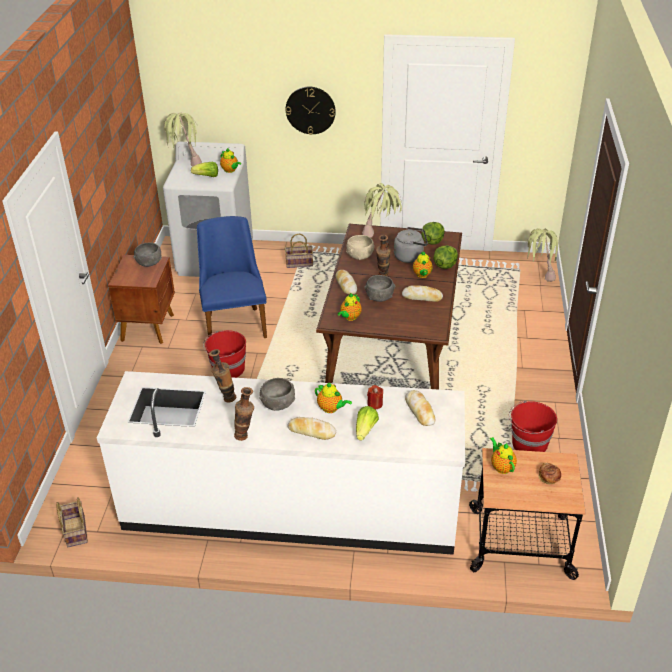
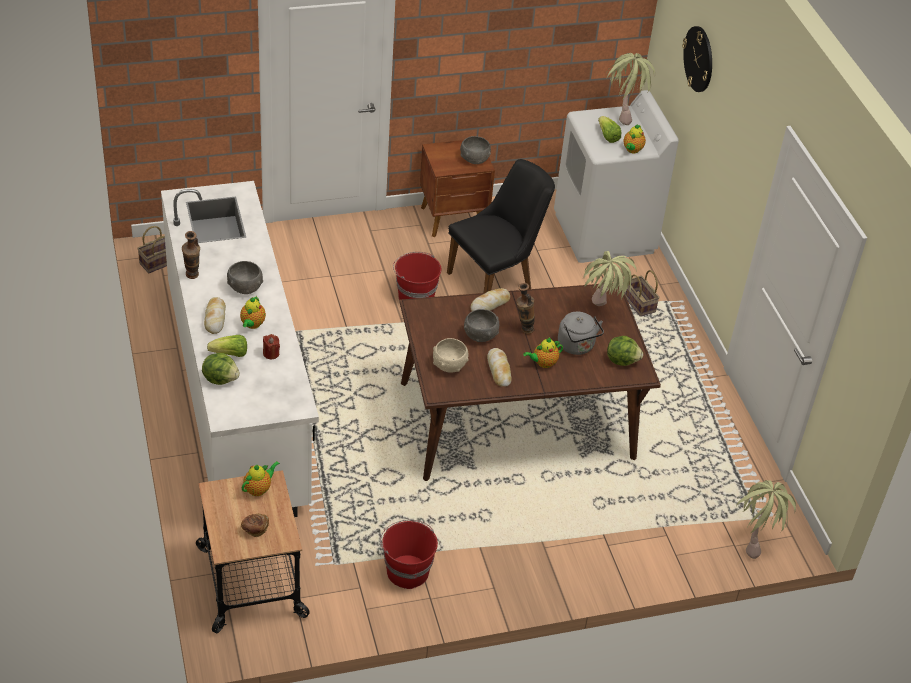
camera: 65 degrees right, 5 degrees up
blue chair [197,216,267,338] -> black chair [447,159,555,293]
vase [209,349,236,402] -> none
wall clock [286,87,336,135] -> wall clock moved to [682,26,712,92]
teapot [337,293,362,321] -> none
beige bowl [346,235,374,260] -> beige bowl moved to [433,338,469,373]
bread [405,390,435,426] -> none
lettuce [433,245,458,269] -> lettuce moved to [202,353,240,385]

